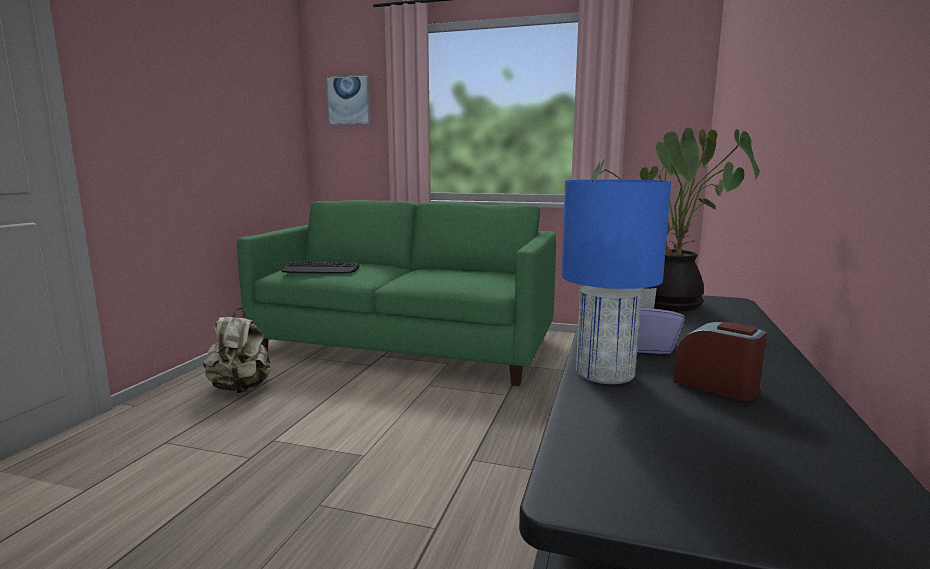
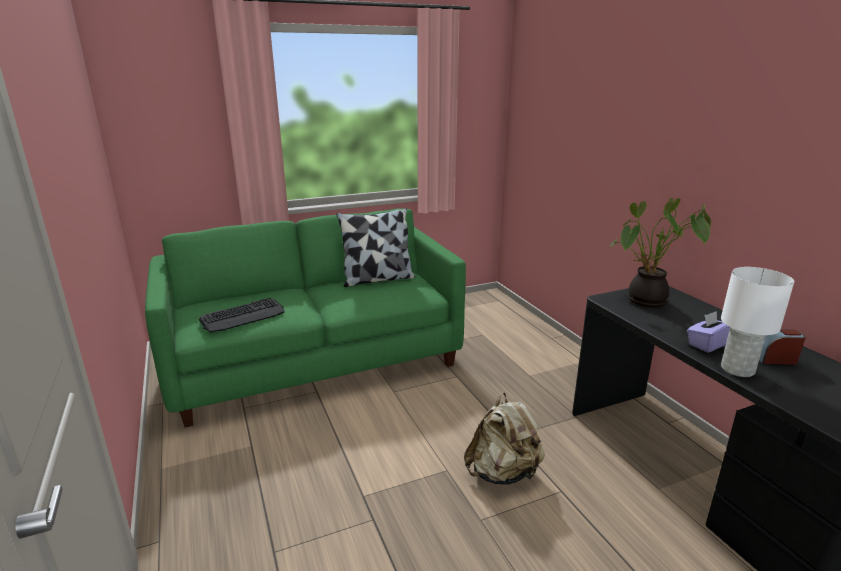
camera: 40 degrees left, 10 degrees up
beige backpack [203,307,271,393] -> beige backpack moved to [464,392,544,485]
picture [326,75,371,125] -> none
blue table lamp [561,180,671,384] -> white table lamp [721,267,794,377]
none -> pillow [337,208,415,287]

